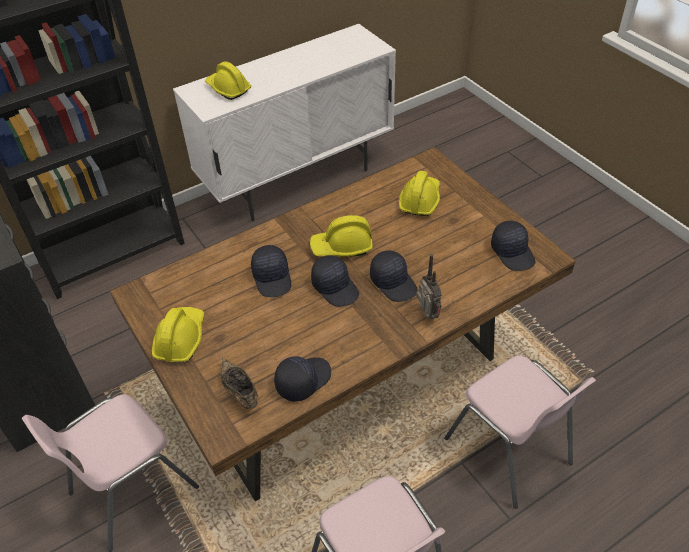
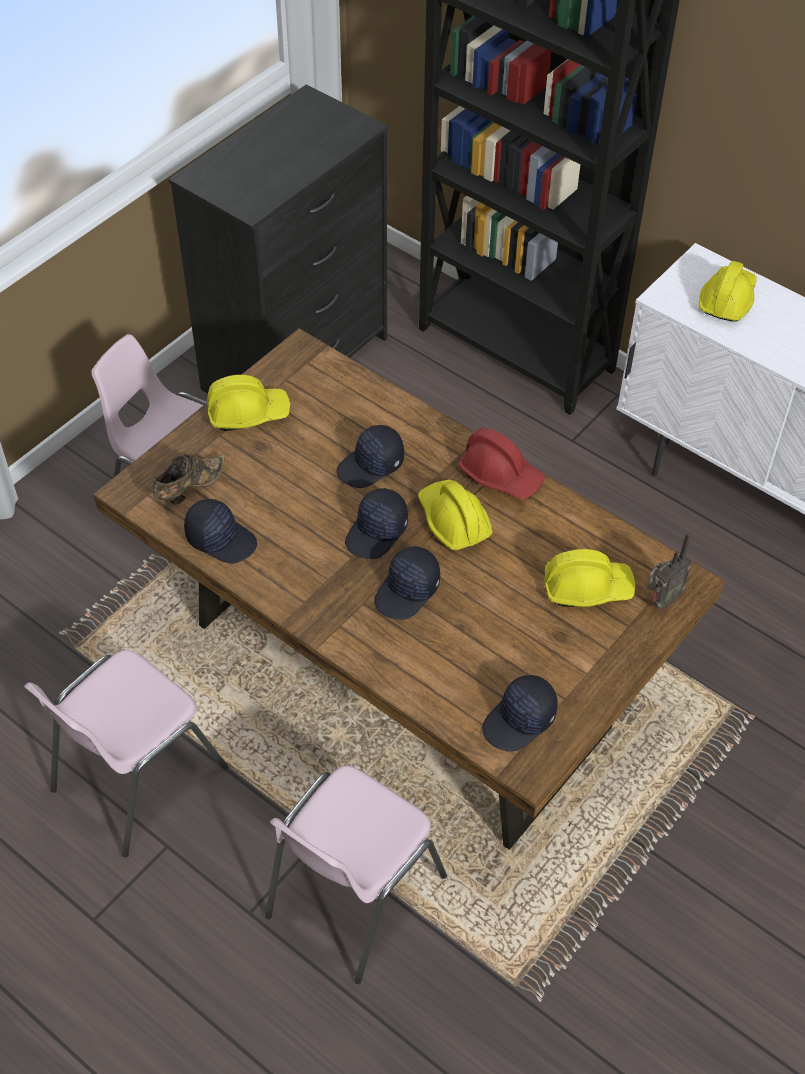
camera: 70 degrees right, 5 degrees up
radio [416,254,442,320] -> radio moved to [646,532,692,609]
none -> red hard hat [459,428,545,500]

